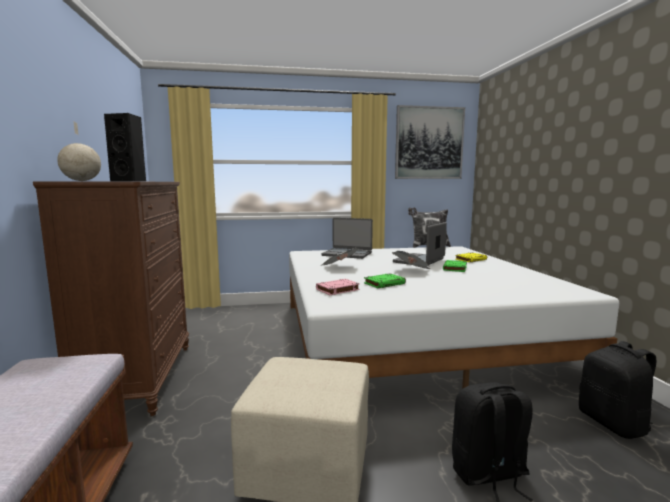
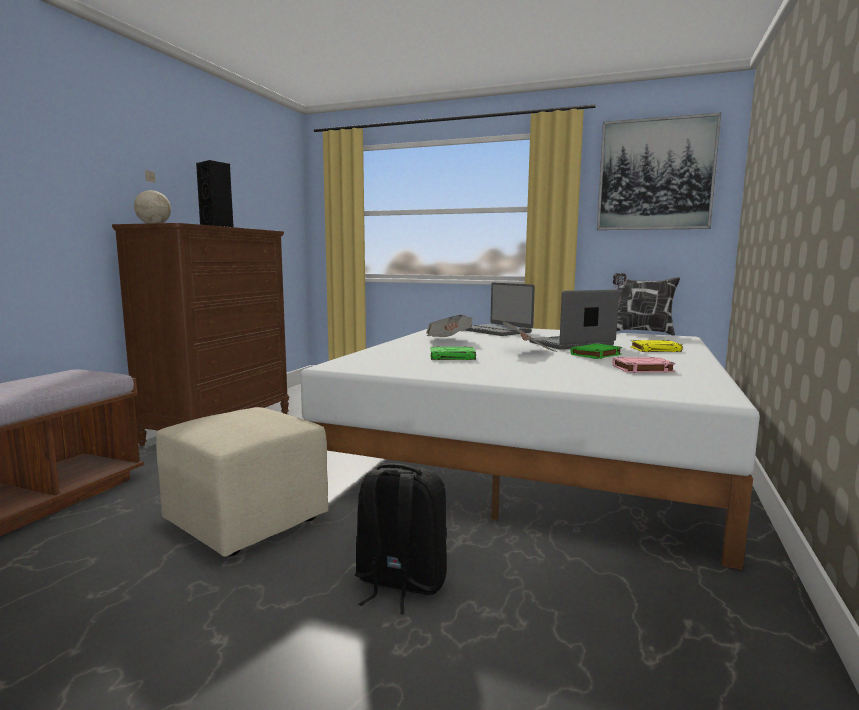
camera: 30 degrees right, 0 degrees up
pink book [316,279,360,295] -> pink book moved to [612,357,676,373]
black backpack [579,341,657,439] -> none

